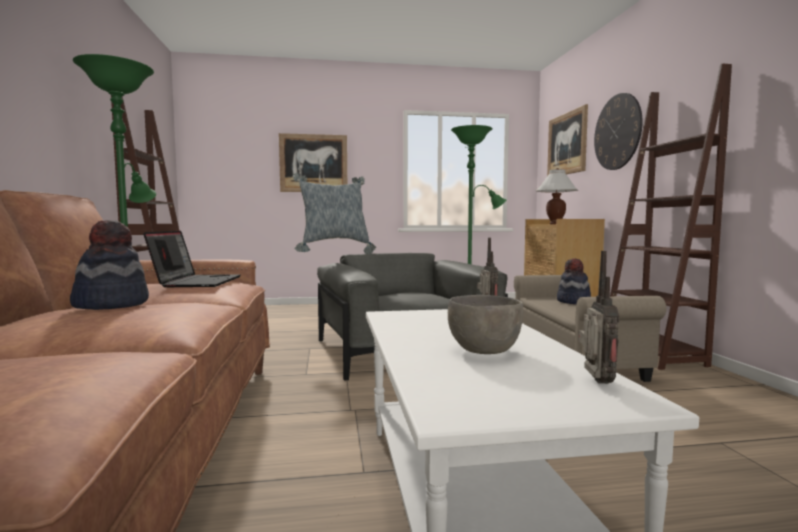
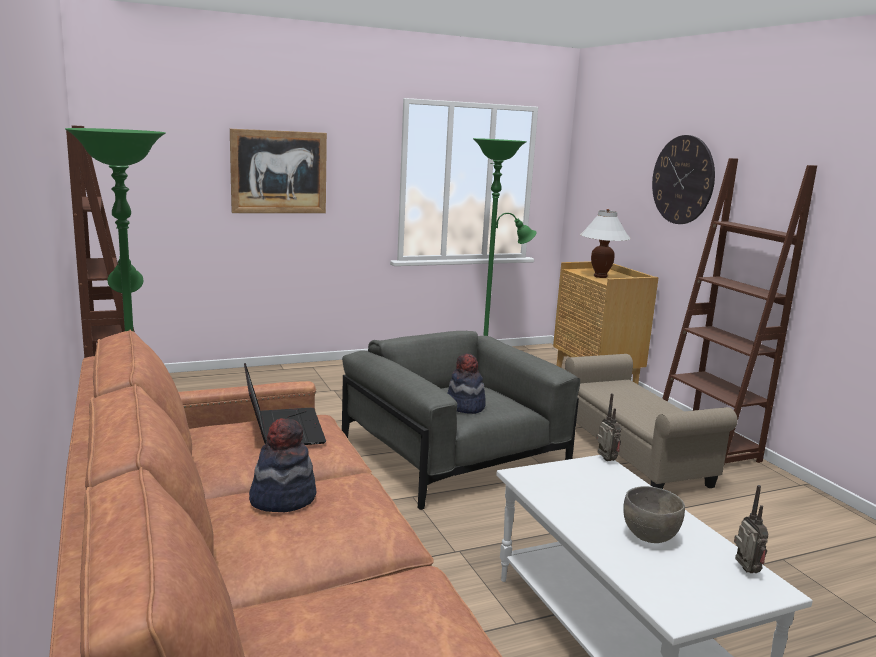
camera: 15 degrees left, 10 degrees up
pillow [293,173,376,254] -> none
picture [547,104,588,176] -> none
hat [557,258,591,304] -> hat moved to [447,353,486,414]

